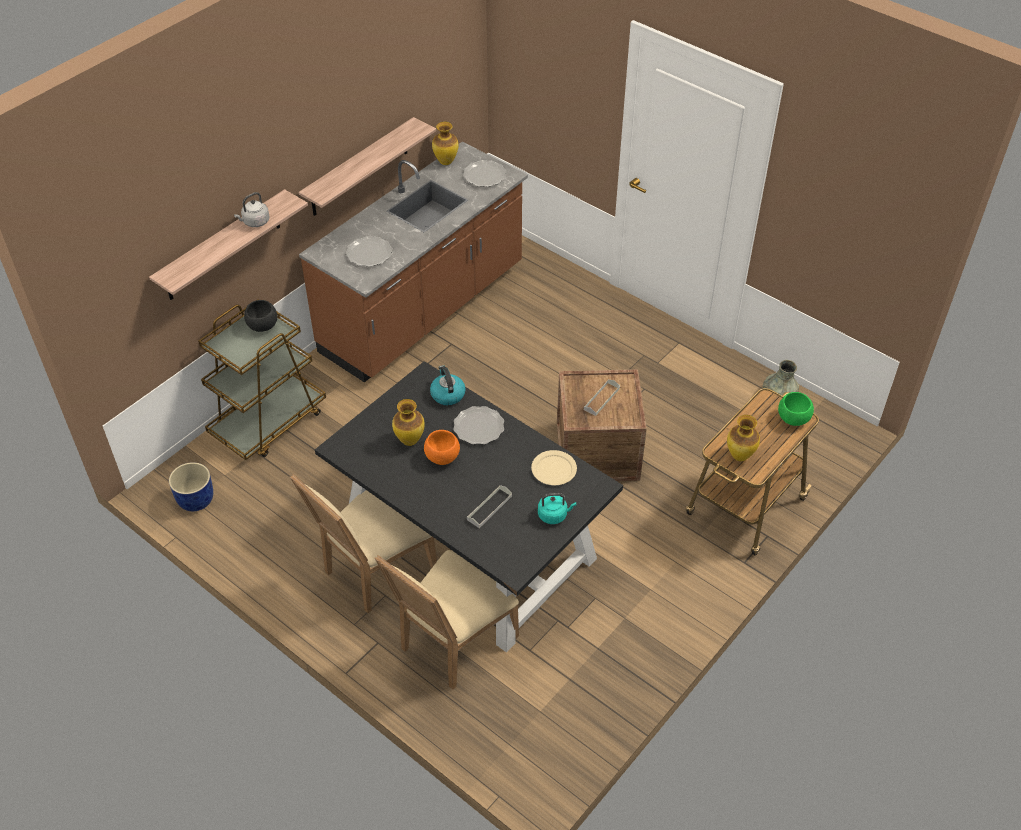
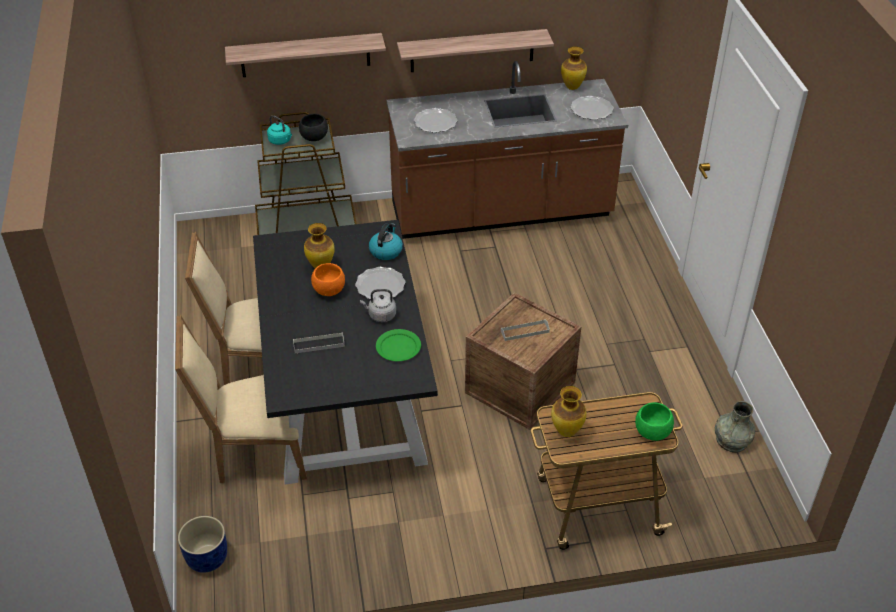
camera: 40 degrees right, 5 degrees down
blue planter [169,462,213,511] -> blue planter moved to [178,516,227,573]
grey kettle [234,192,269,227] -> grey kettle moved to [360,289,396,322]
beige plate [531,450,577,485] -> green plate [376,329,421,361]
turquoise kettle [538,493,577,524] -> turquoise kettle moved to [267,115,292,145]

